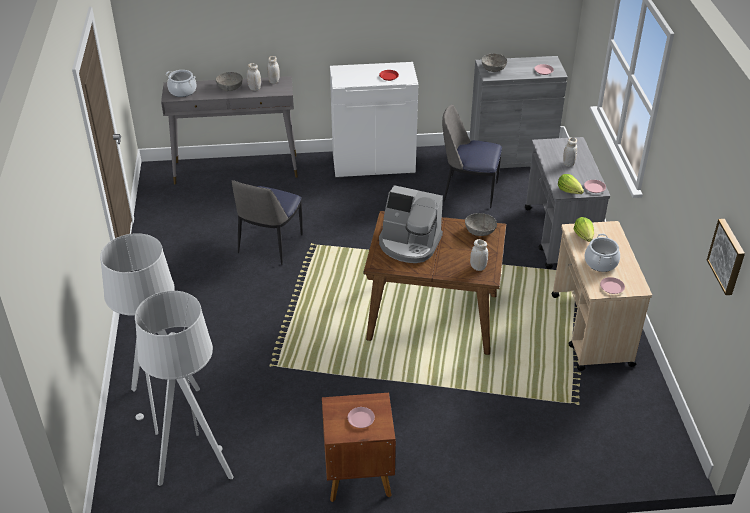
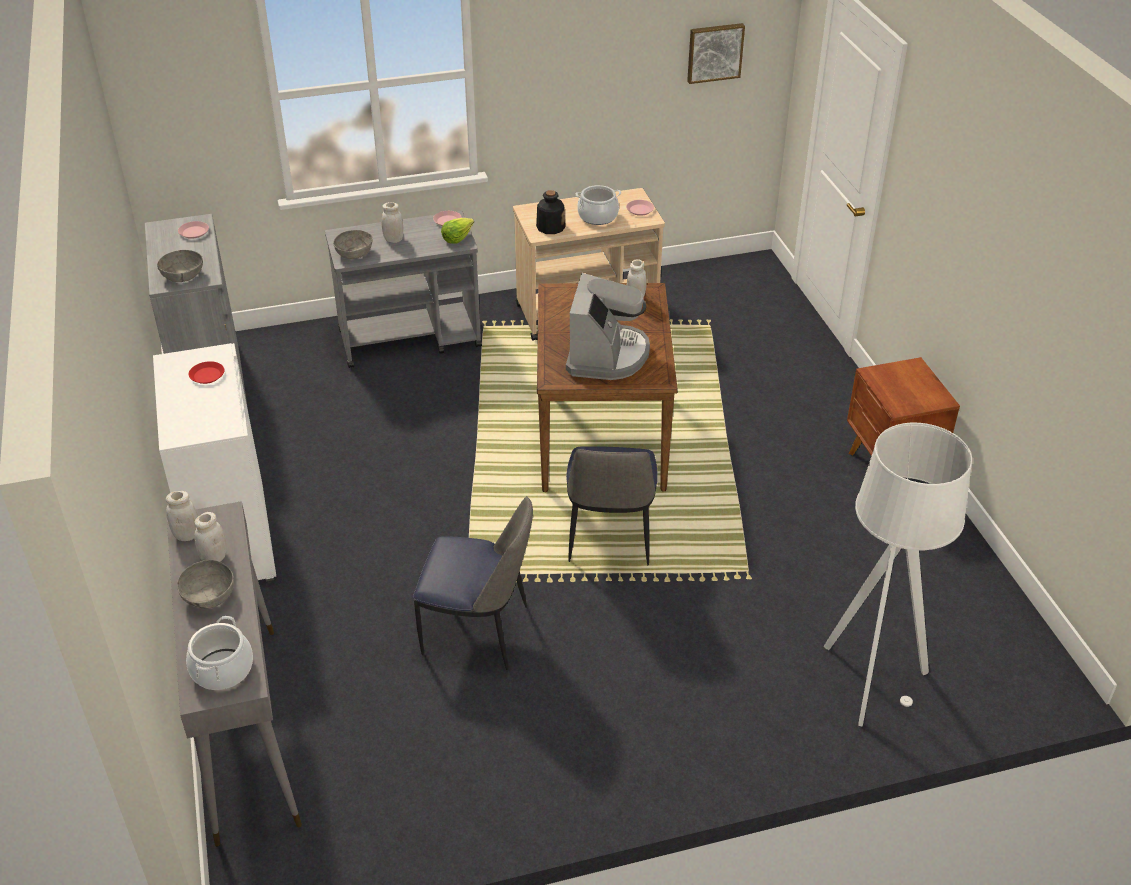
camera: 100 degrees left, 0 degrees up
grey floor lamp [135,291,233,486] -> none
pink plate [348,407,375,428] -> none
chair [442,105,502,208] -> chair moved to [566,447,658,565]
grey bowl [465,213,497,236] -> grey bowl moved to [333,230,373,259]
lettuce [574,217,594,242] -> bottle [536,190,566,234]

